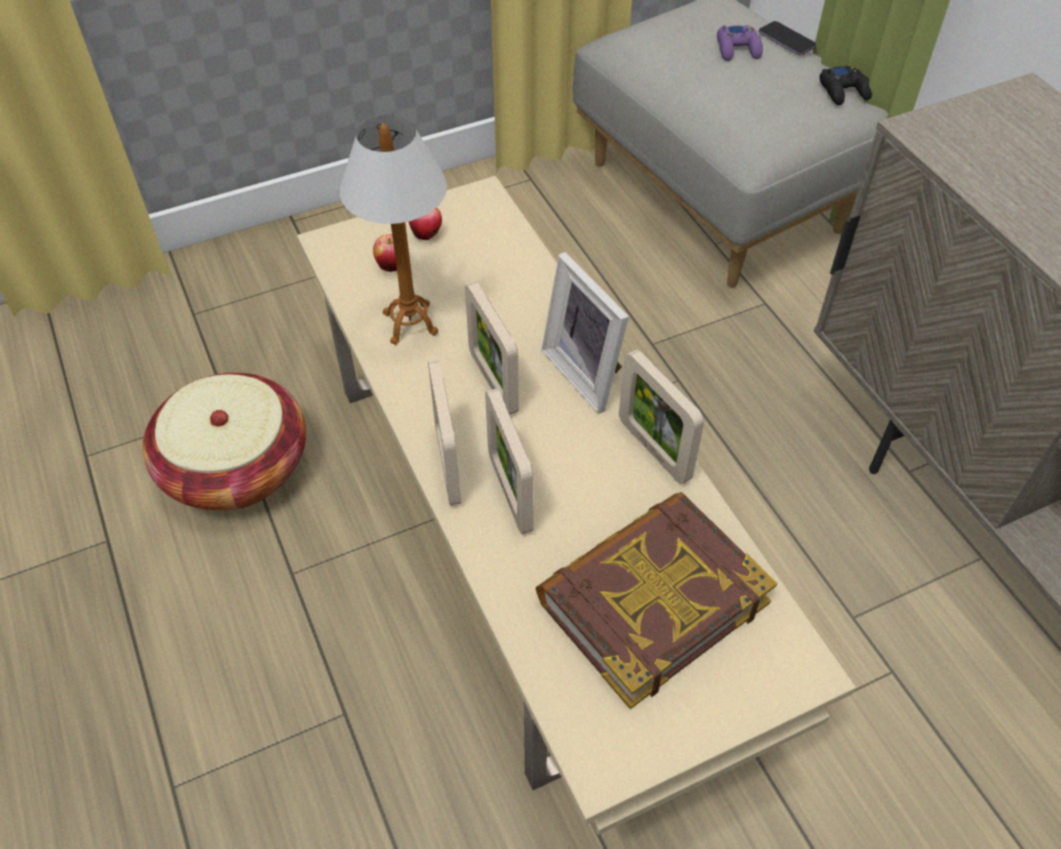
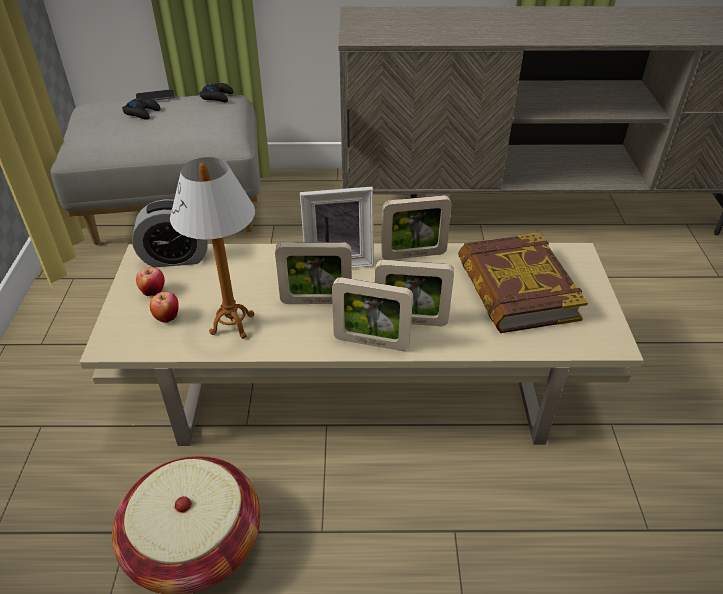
camera: 65 degrees left, 10 degrees down
purple game controller [717,25,763,61] -> black game controller [122,98,160,120]
none -> alarm clock [132,199,208,267]

